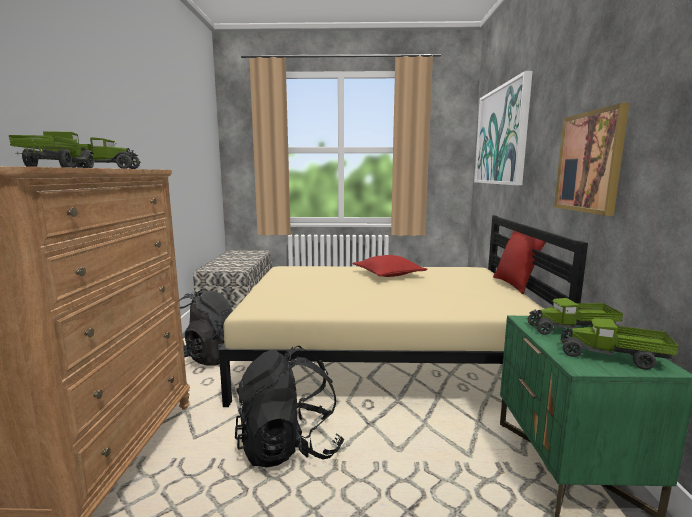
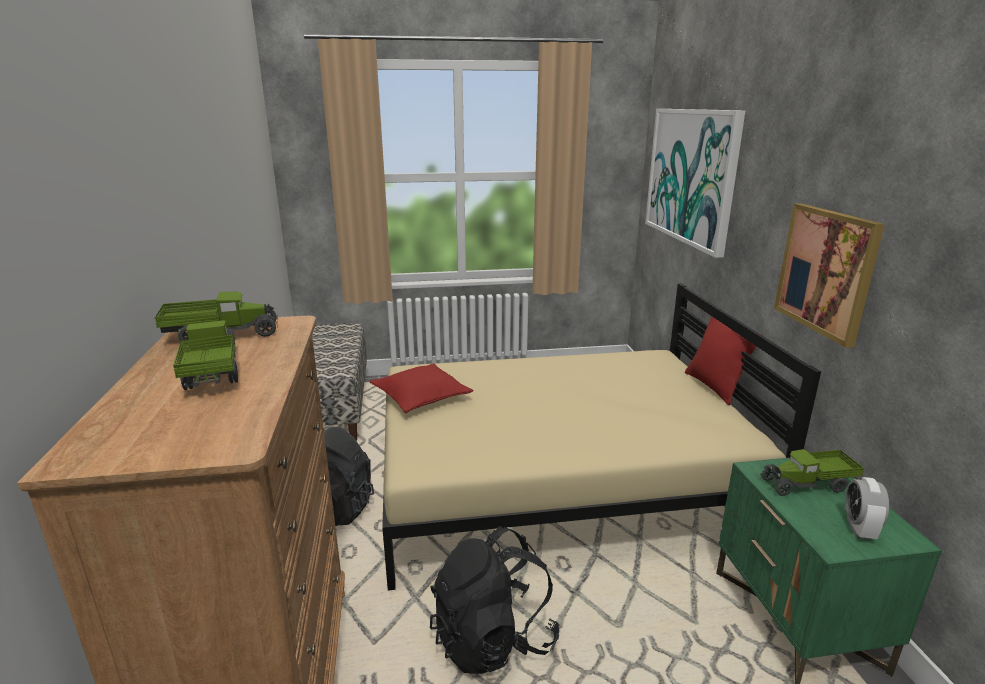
camera: 10 degrees left, 10 degrees up
red pillow [353,255,427,277] -> red pillow moved to [370,364,474,413]
toy truck [559,318,679,370] -> alarm clock [845,477,889,540]

